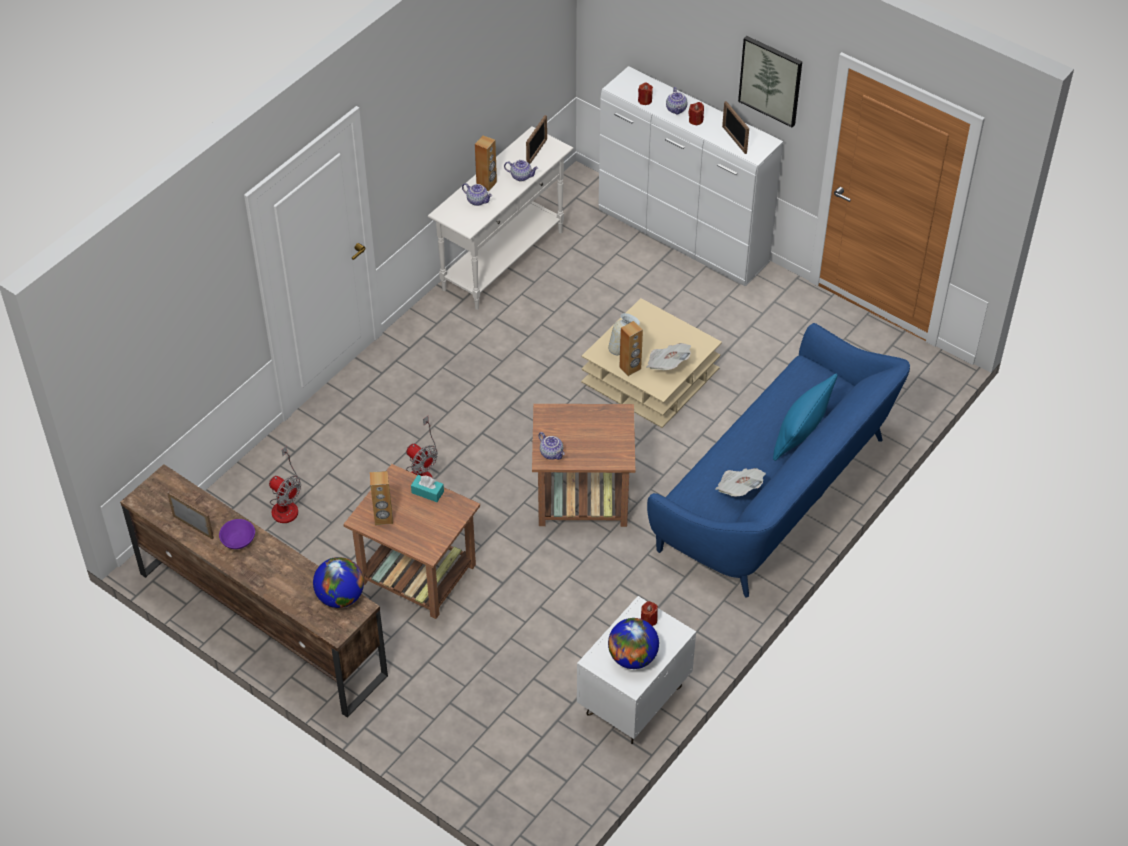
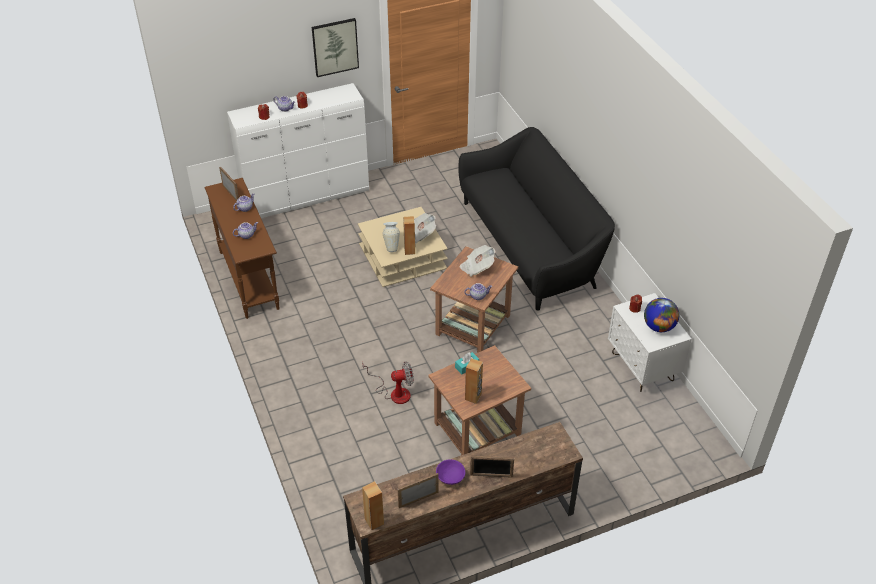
camera: 60 degrees left, 5 degrees down
fan [269,446,301,523] -> none
globe [313,557,364,608] -> none
white console table [428,126,574,310] -> brown console table [205,178,280,319]
brown speaker [475,136,497,191] -> brown speaker moved to [362,481,384,530]
blue sofa [647,323,910,597] -> black sofa [458,127,615,311]
newspaper [715,468,766,497] -> newspaper moved to [460,245,496,277]
picture frame [722,101,749,154] -> picture frame moved to [470,456,514,478]
blue pillow [773,374,837,461] -> none

